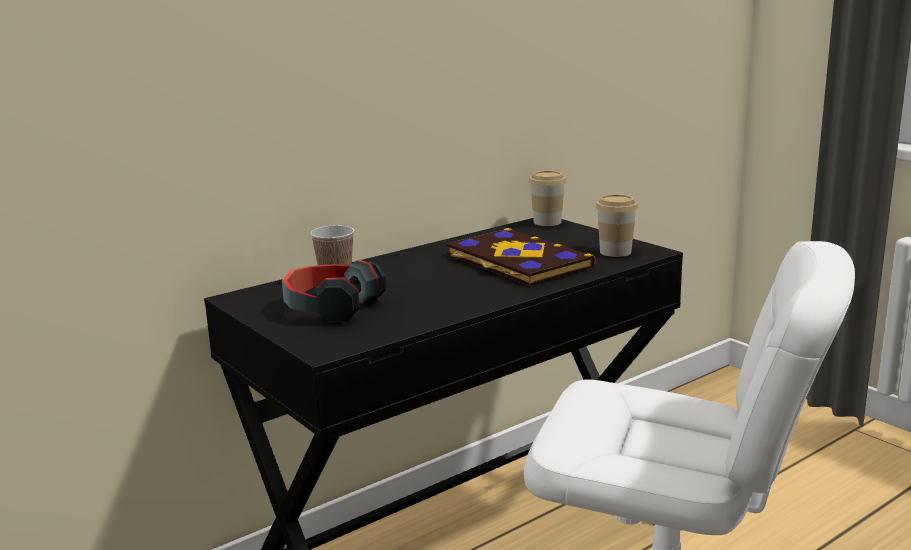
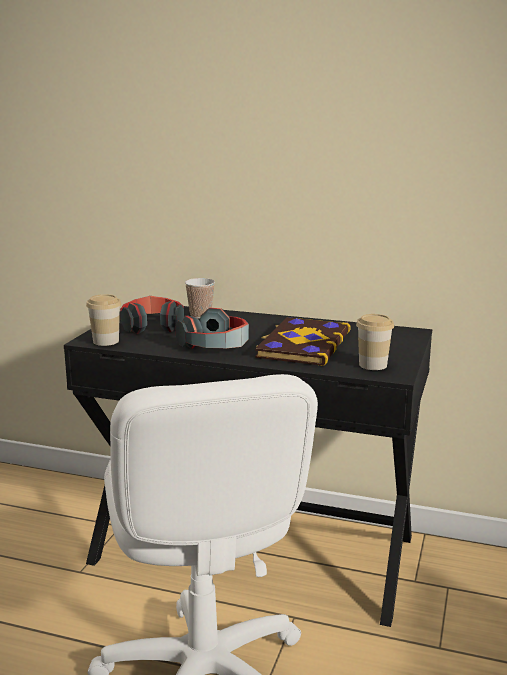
camera: 55 degrees right, 0 degrees up
cup [529,171,567,226] -> cup moved to [86,294,121,346]
none -> headphones [175,308,249,349]

